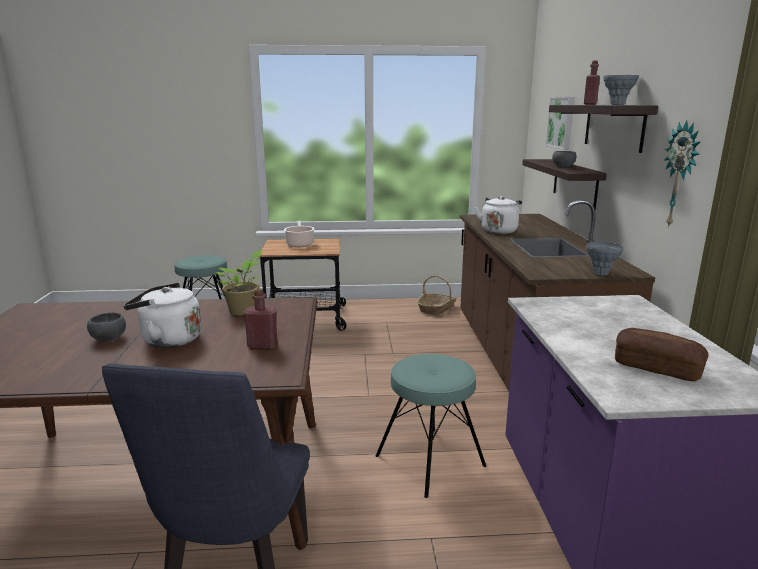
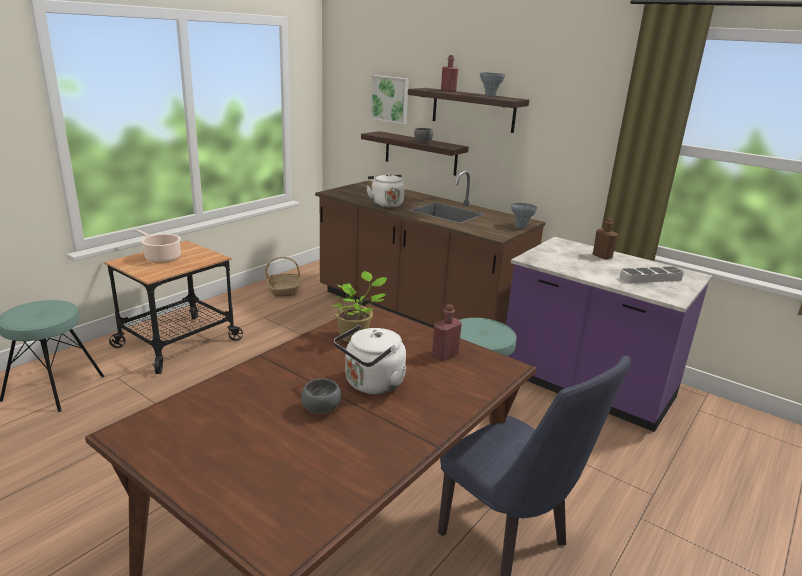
camera: 50 degrees left, 5 degrees up
bread [615,328,708,381] -> grey tray [620,266,684,283]
wall clock [665,120,701,228] -> none
none -> brown bottle [593,218,618,260]

